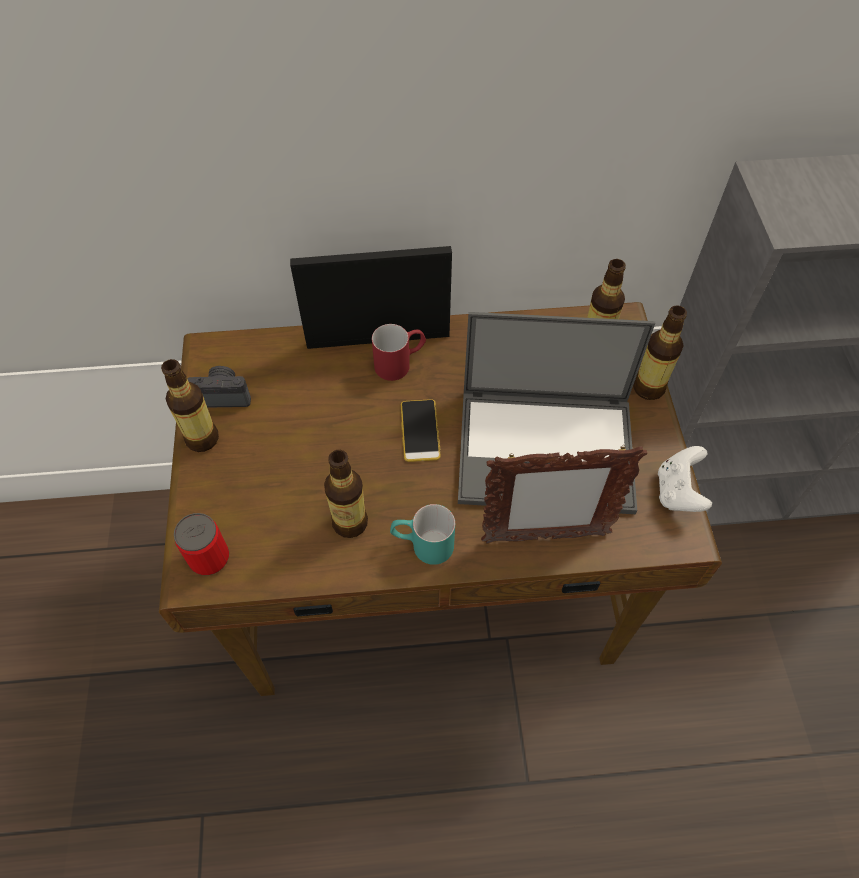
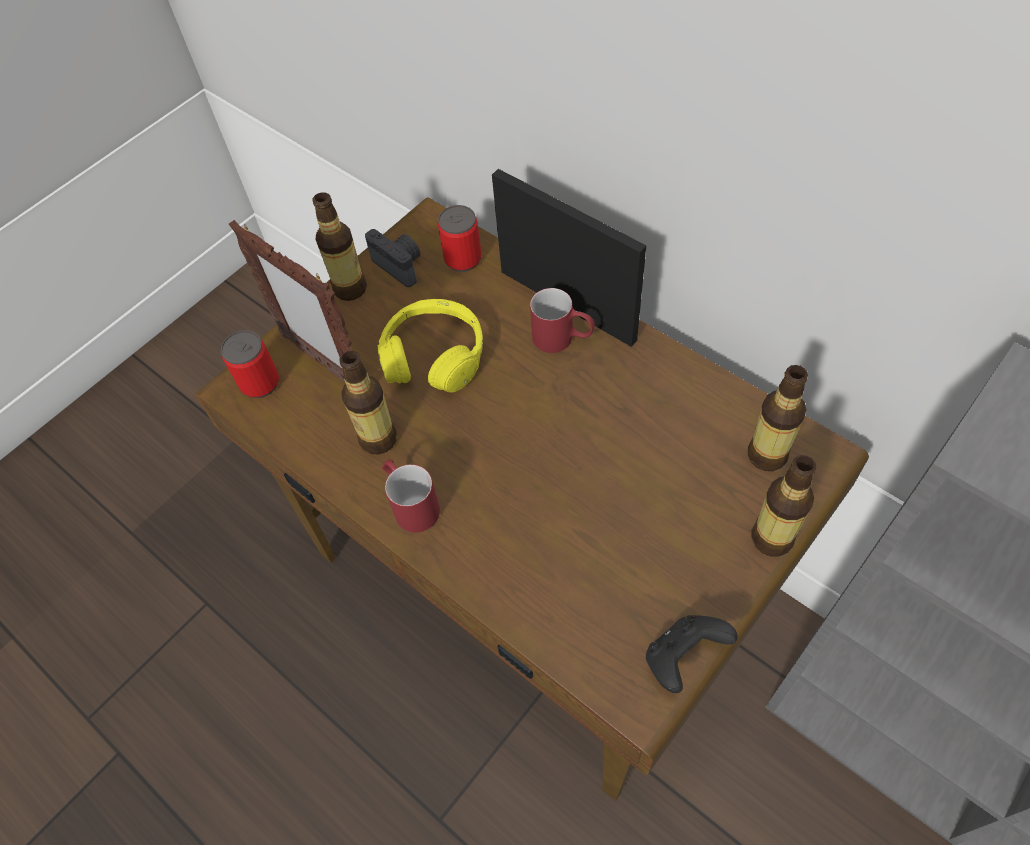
camera: 50 degrees right, 0 degrees up
turquoise mug [390,504,455,565] -> red mug [382,459,440,532]
phone [401,399,441,462] -> none
laptop [458,312,655,514] -> none
picture frame [481,445,647,543] -> picture frame moved to [229,220,354,383]
white game controller [658,446,712,512] -> black game controller [646,615,738,693]
none -> yellow headphones [378,299,483,393]
none -> can [438,205,482,272]

